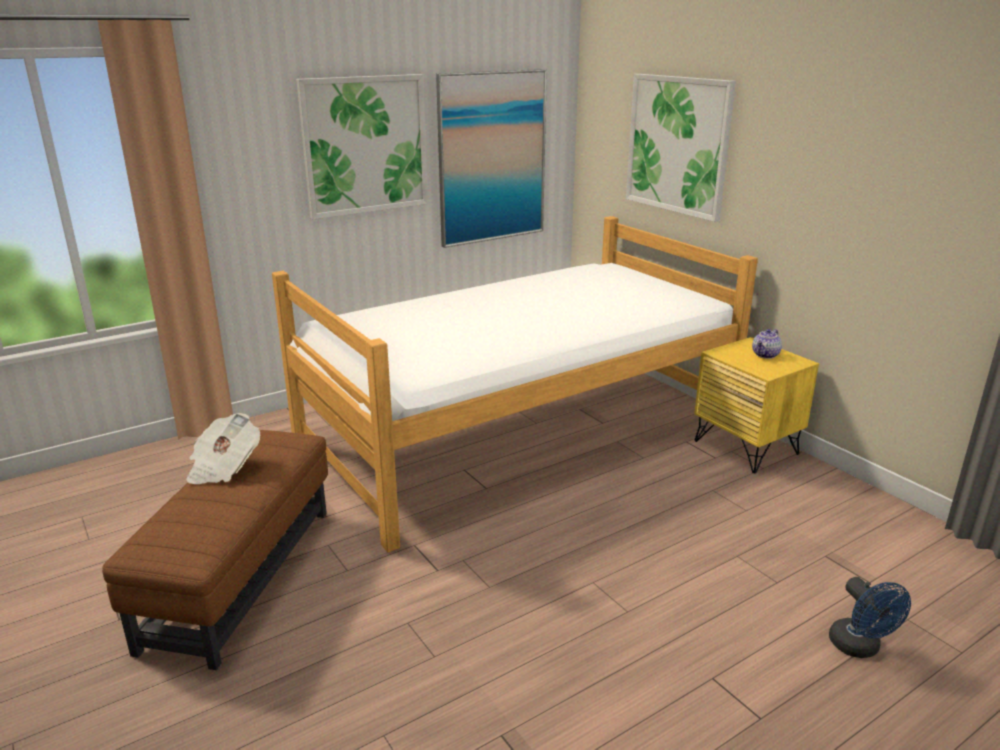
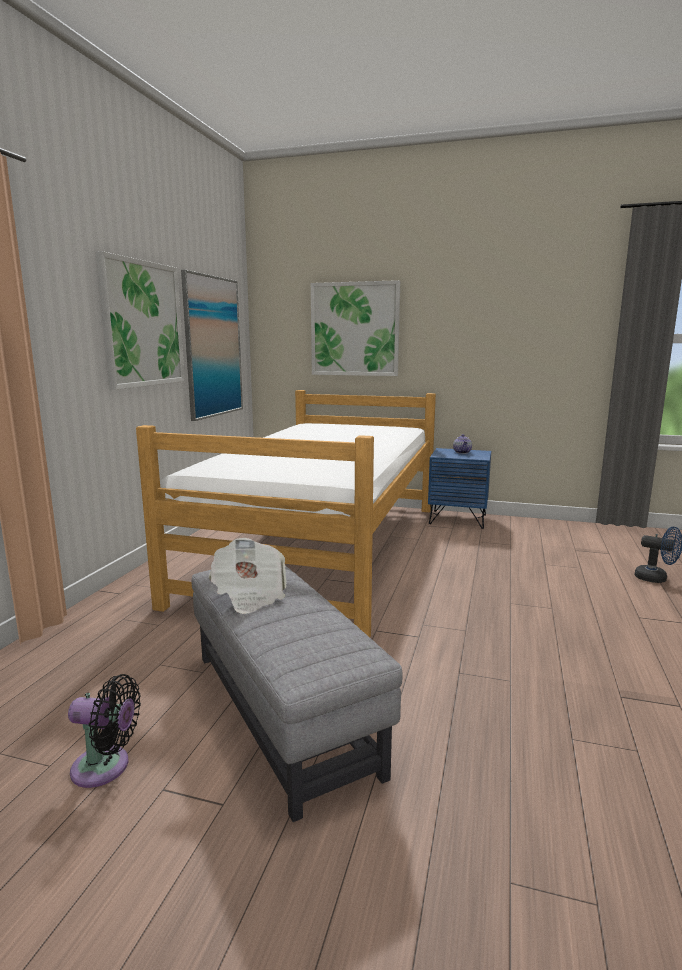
camera: 40 degrees left, 10 degrees down
brown ottoman [102,430,328,670] -> grey ottoman [191,565,403,822]
yellow nightstand [694,337,819,473] -> blue nightstand [428,448,491,529]
none -> black fan [68,674,141,788]

